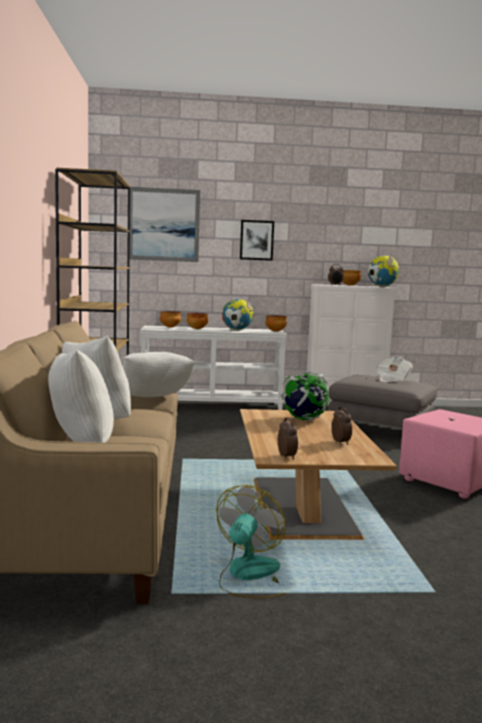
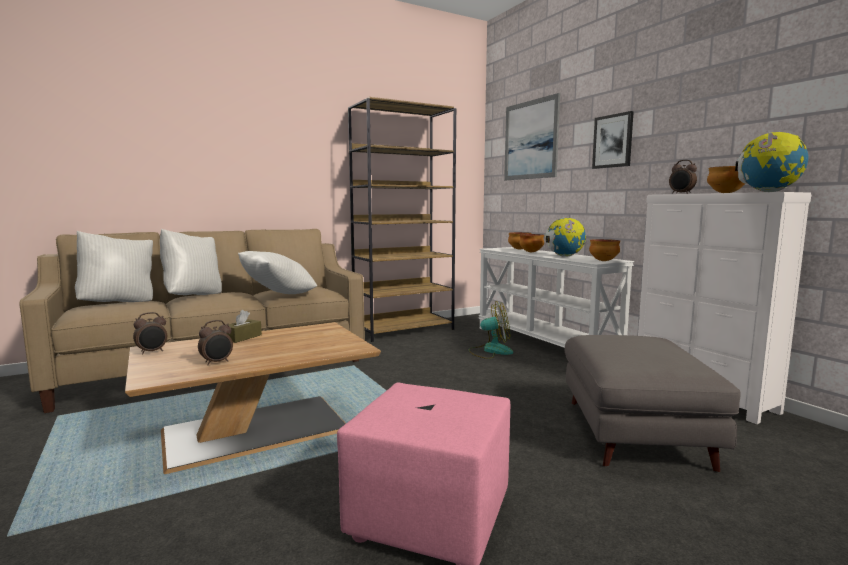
camera: 65 degrees right, 0 degrees up
fan [216,485,286,599] -> fan moved to [469,301,513,359]
globe [281,372,330,421] -> none
newspaper [376,357,413,382] -> none
none -> brown tissue box [227,310,262,343]

